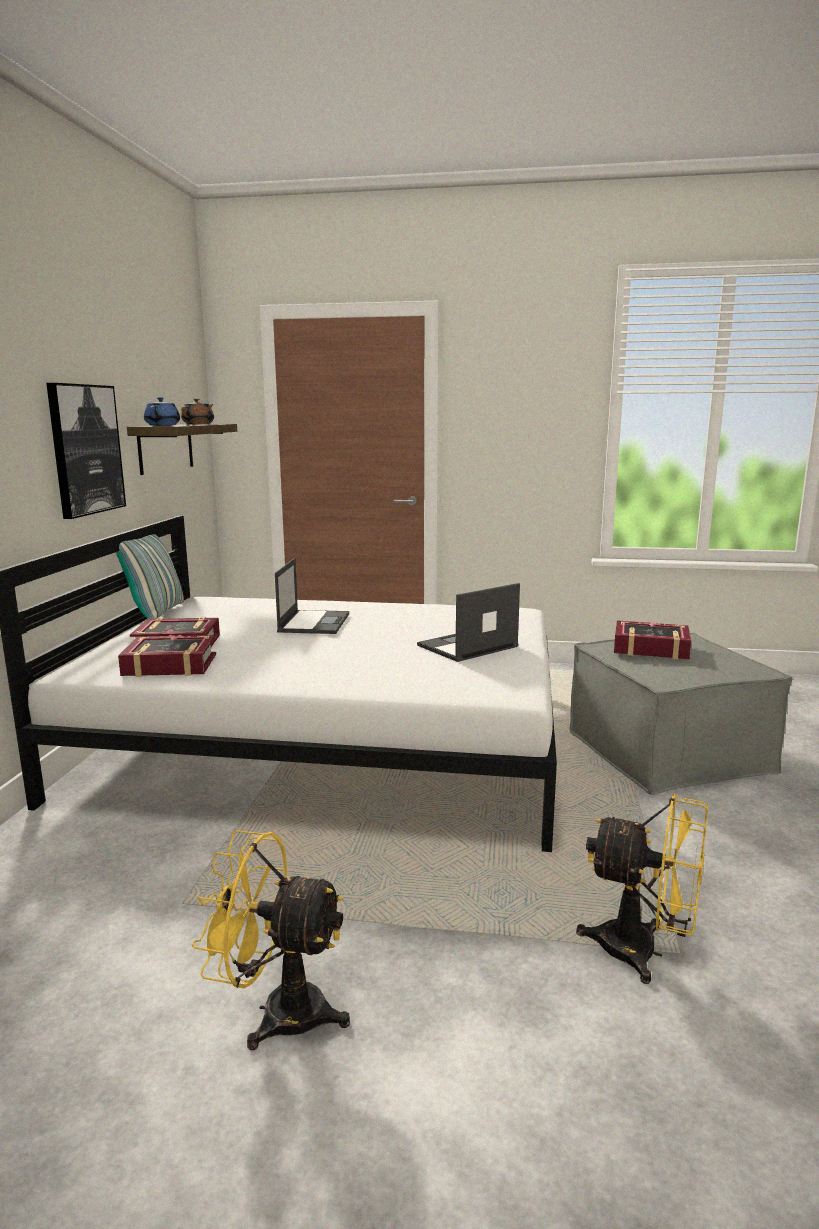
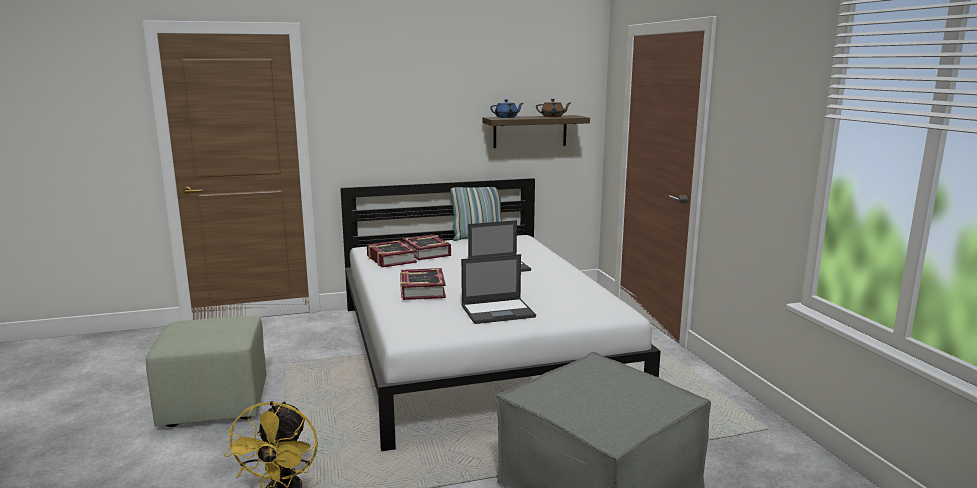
camera: 65 degrees right, 0 degrees up
picture [46,383,126,519] -> none
yellow fan [192,830,350,1050] -> green ottoman [146,316,267,427]
laptop [417,583,520,662] -> laptop turned 135 degrees clockwise [461,254,536,324]
book [614,620,691,659] -> book moved to [400,268,446,300]

